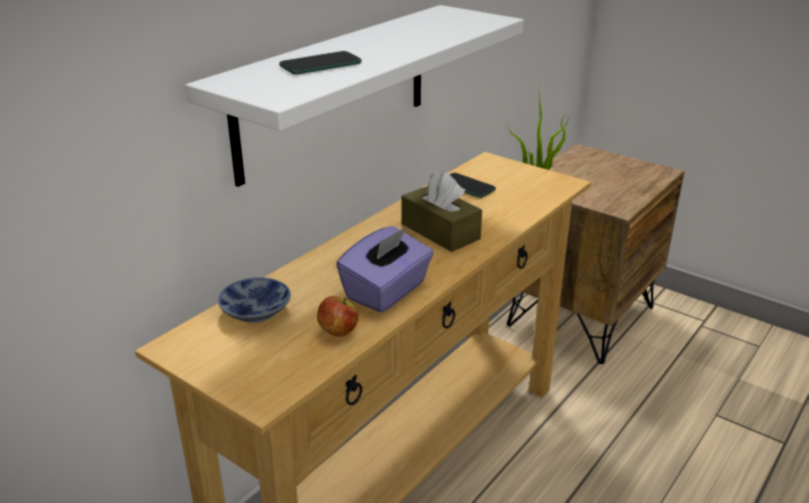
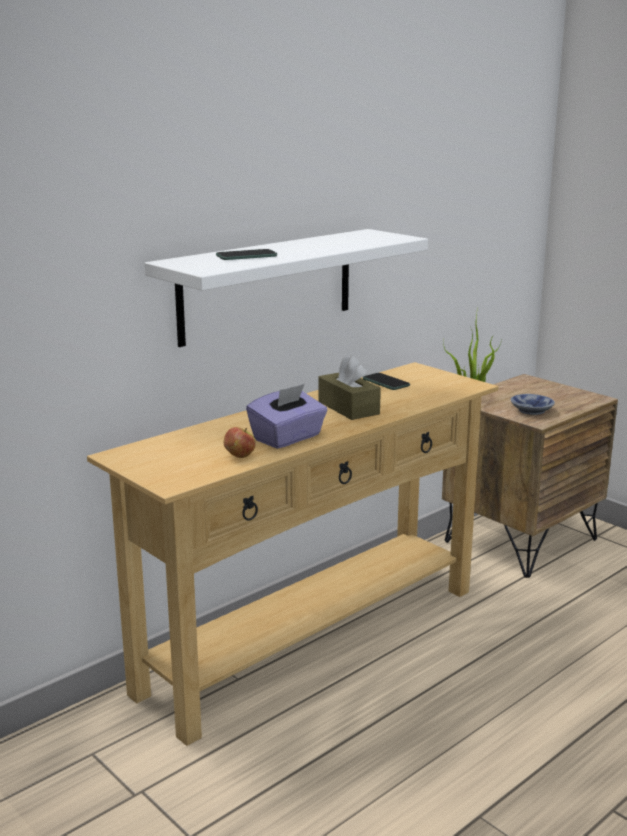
camera: 10 degrees right, 10 degrees down
bowl [218,277,291,323] -> bowl moved to [511,394,555,415]

